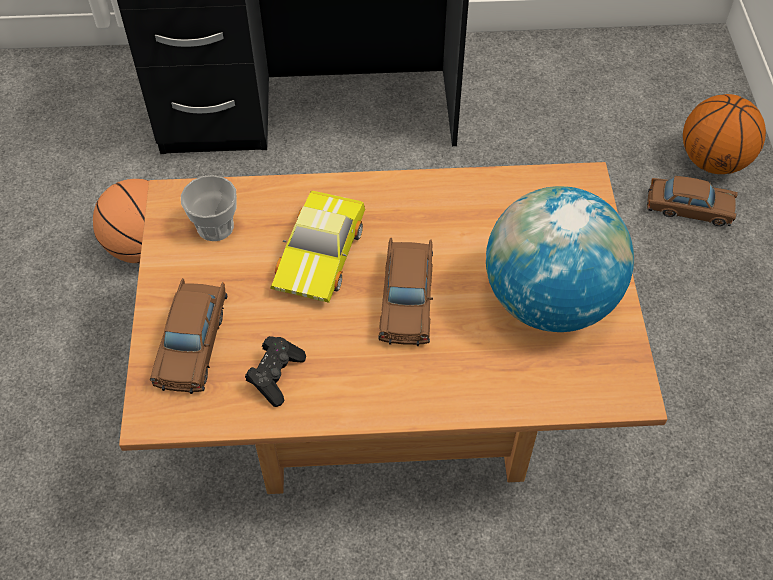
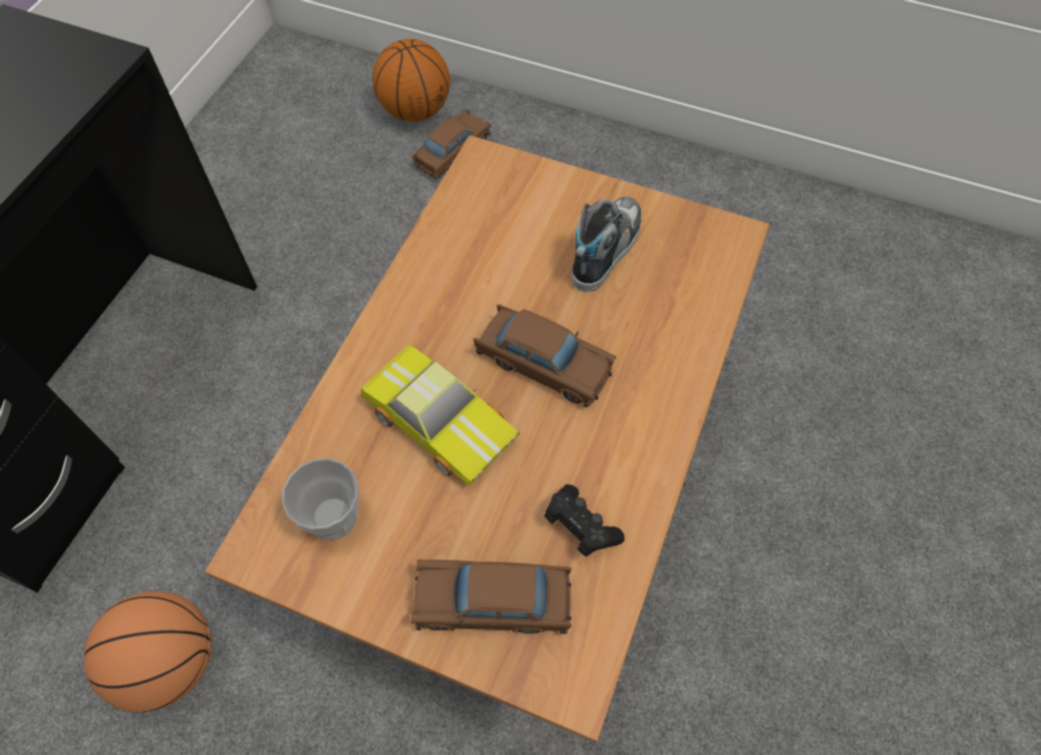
camera: 65 degrees left, 5 degrees up
brown toy car [150,278,227,394] -> brown toy car turned 150 degrees clockwise [411,559,572,634]
globe [486,186,634,332] -> shoe [572,197,642,292]

